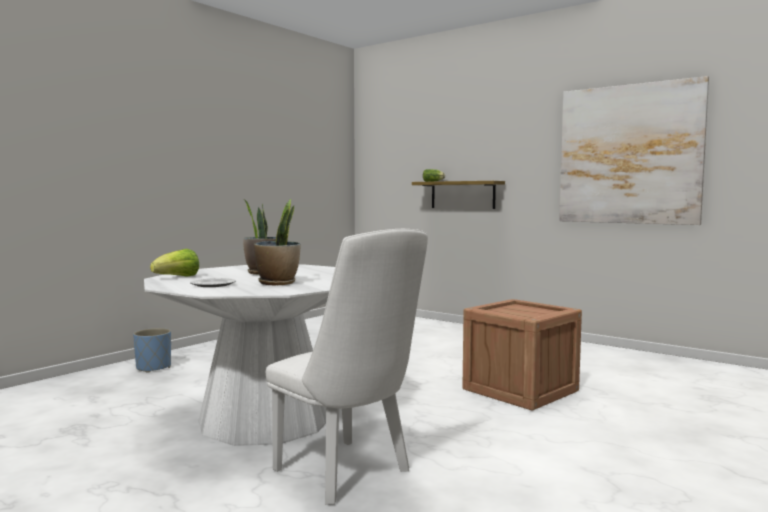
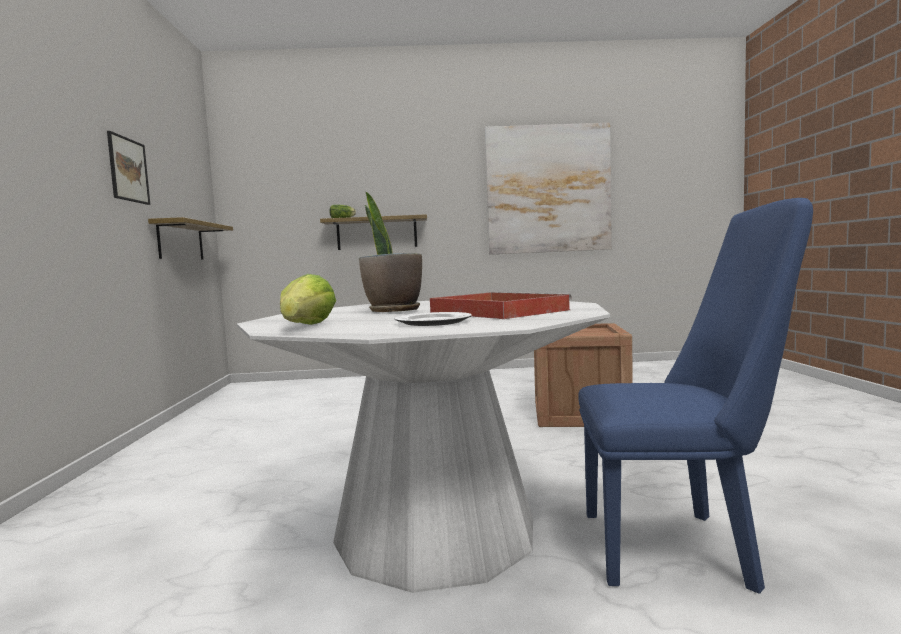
camera: 40 degrees left, 0 degrees up
blue planter [133,328,171,373] -> none
potted plant [254,199,300,286] -> red tray [430,292,572,319]
white chair [266,229,428,505] -> blue chair [578,198,813,594]
none -> picture [107,131,150,205]
none -> shelf [148,217,233,260]

